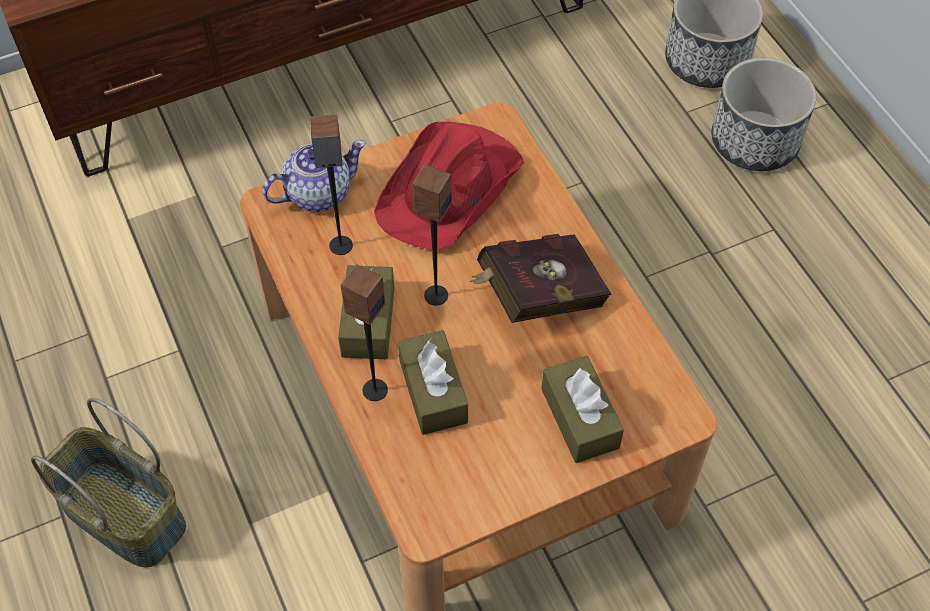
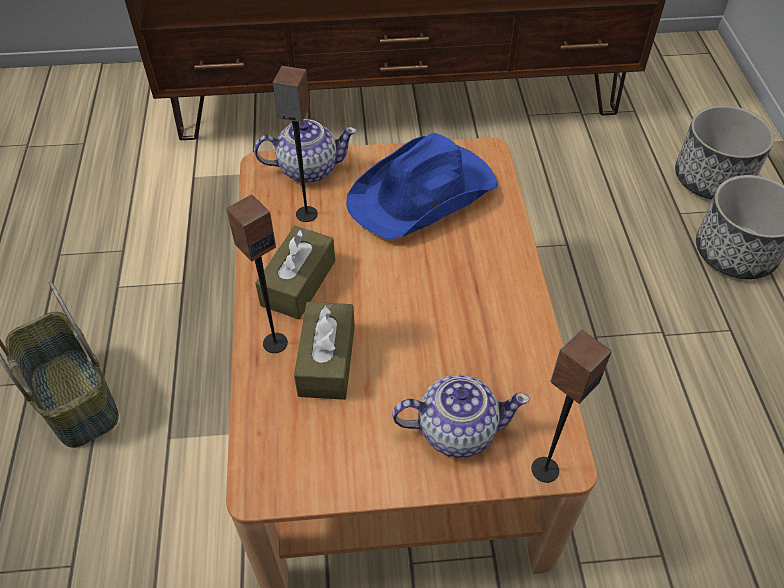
camera: 20 degrees right, 5 degrees down
red hat [374,122,524,251] -> blue hat [346,133,498,240]
speaker [412,164,452,306] -> speaker moved to [531,330,612,483]
red book [470,234,612,323] -> none
brown tissue box [541,356,624,463] -> teapot [392,374,530,458]

